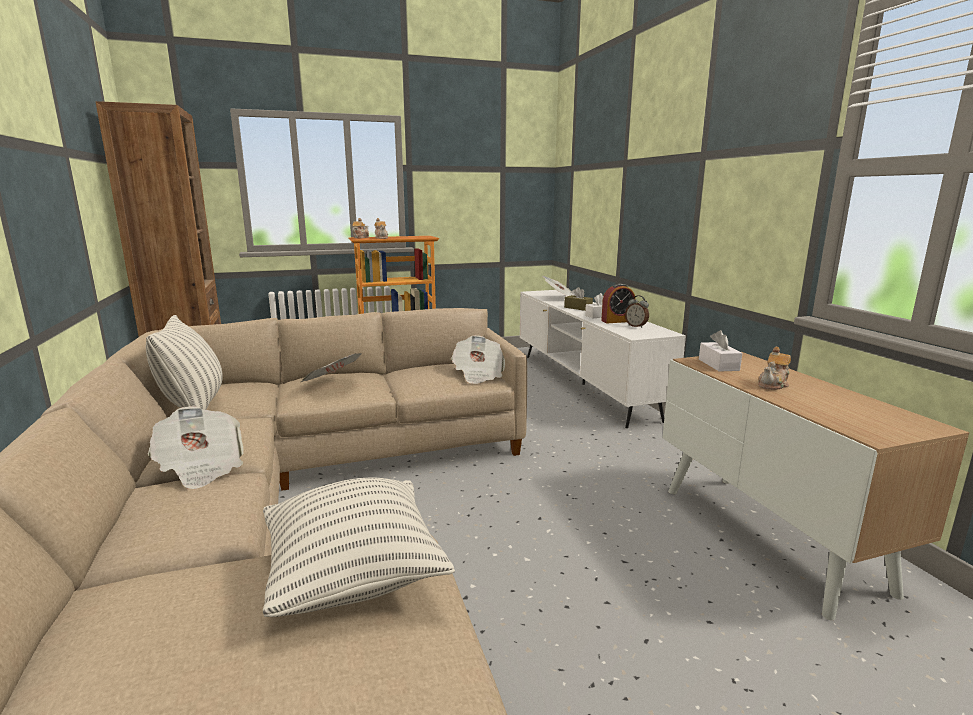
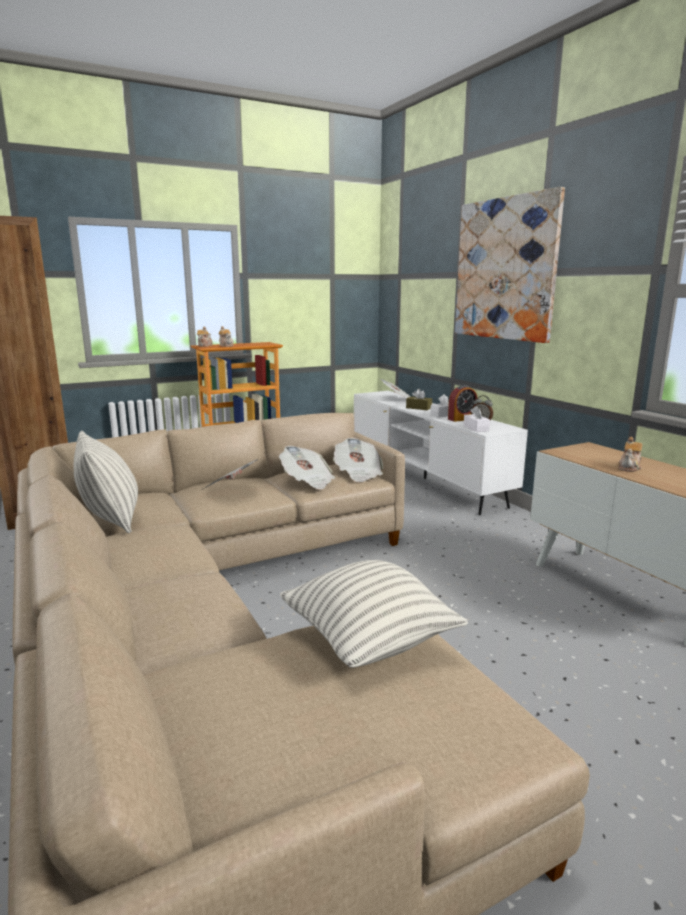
camera: 10 degrees left, 0 degrees up
newspaper [148,406,244,489] -> newspaper moved to [279,446,335,490]
white tissue box [699,330,742,372] -> white tissue box moved to [464,406,490,432]
none -> picture [455,187,565,343]

